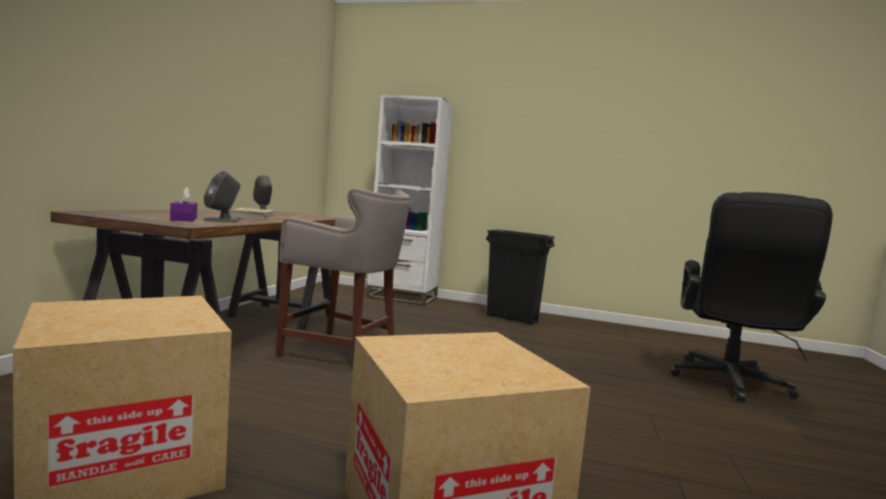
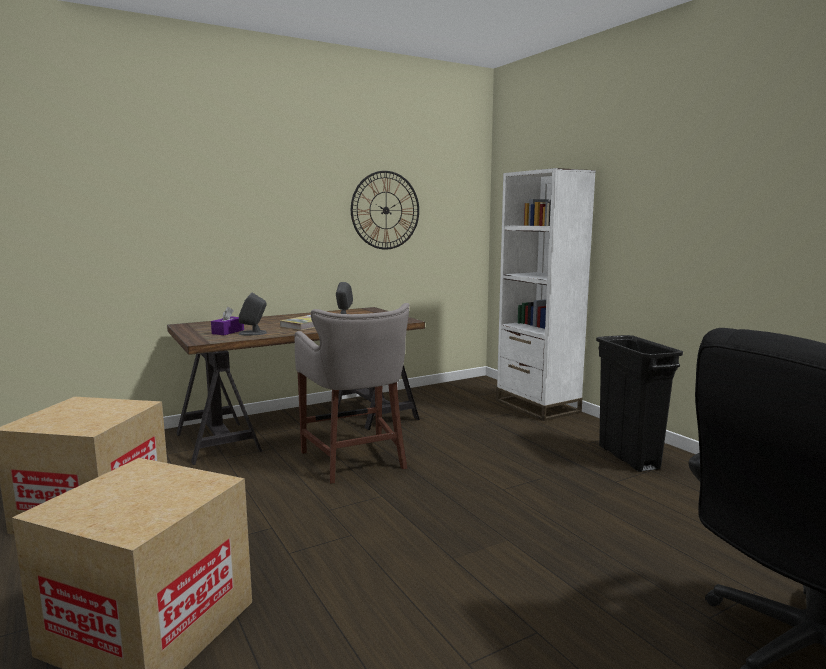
camera: 45 degrees right, 5 degrees up
none -> wall clock [351,171,419,250]

